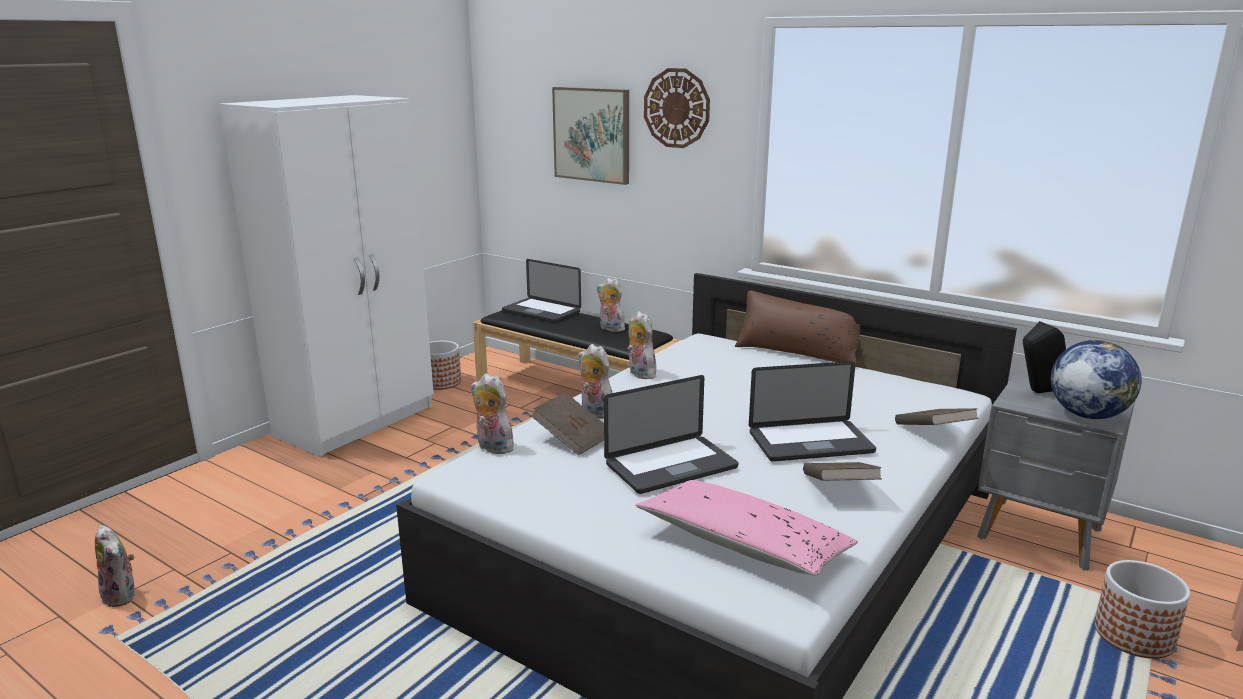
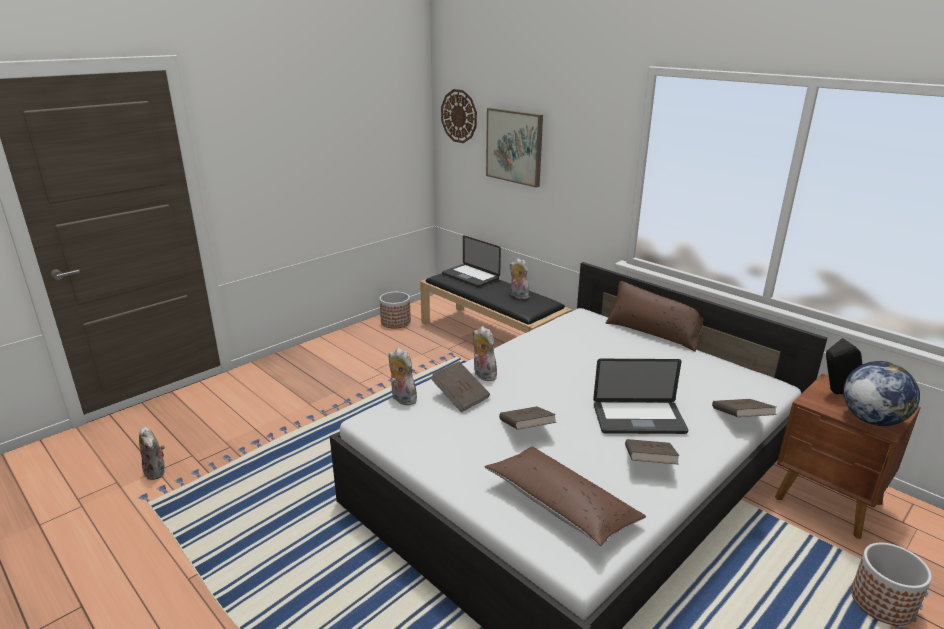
camera: 10 degrees right, 5 degrees up
white wardrobe [219,95,434,457] -> none
laptop [604,375,739,494] -> brown book [499,406,557,430]
plush toy [628,311,656,379] -> none
pink pillow [635,480,858,576] -> brown pillow [484,447,646,546]
wall clock [644,68,710,148] -> wall clock moved to [441,89,477,143]
grey nightstand [977,374,1135,571] -> brown nightstand [775,373,921,539]

